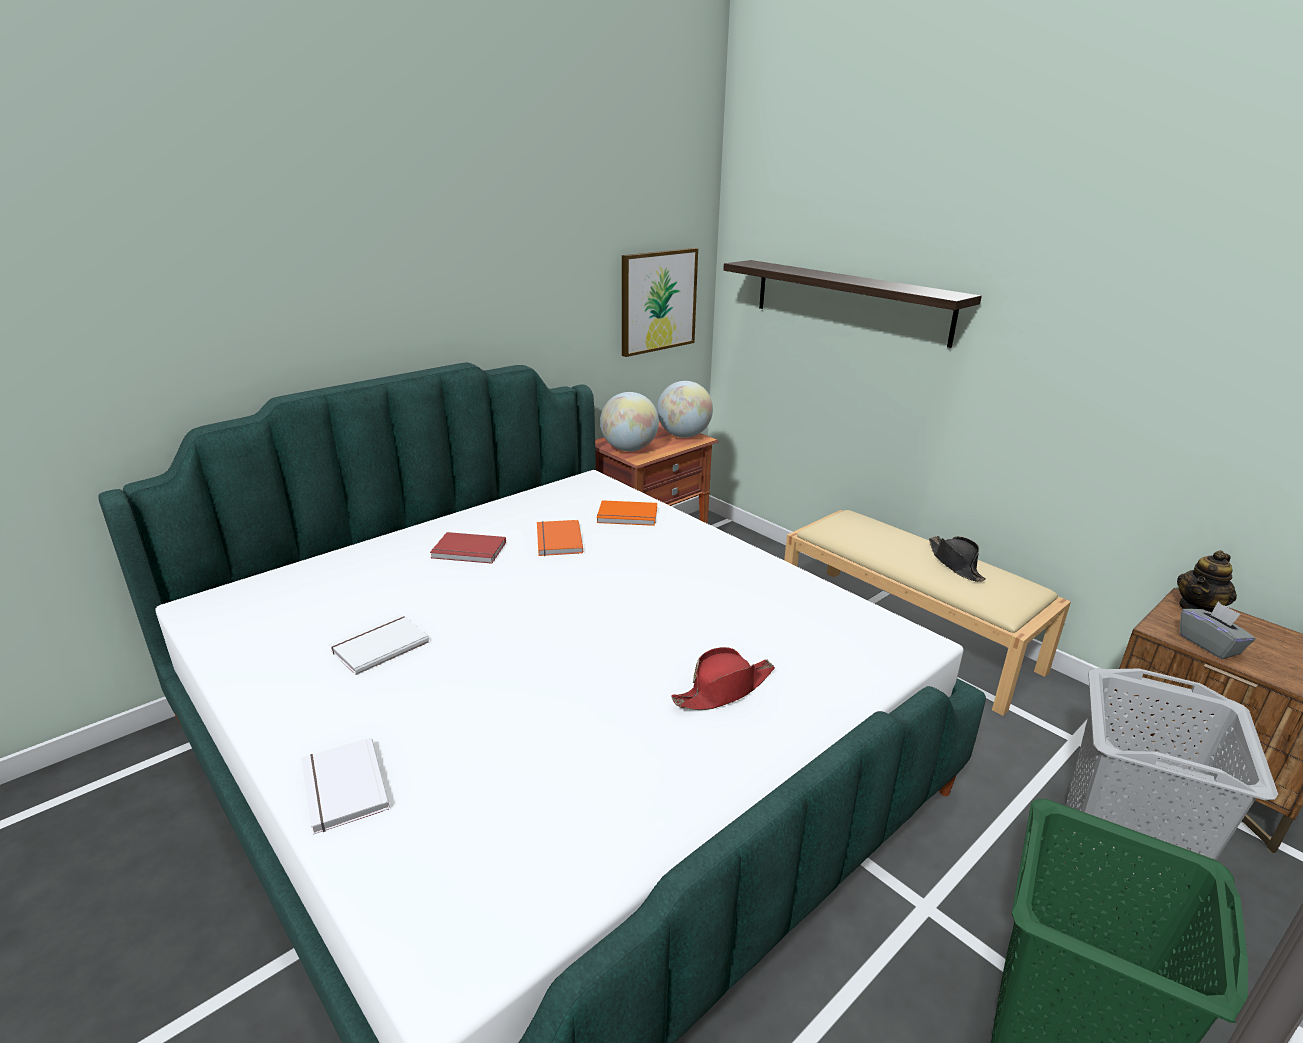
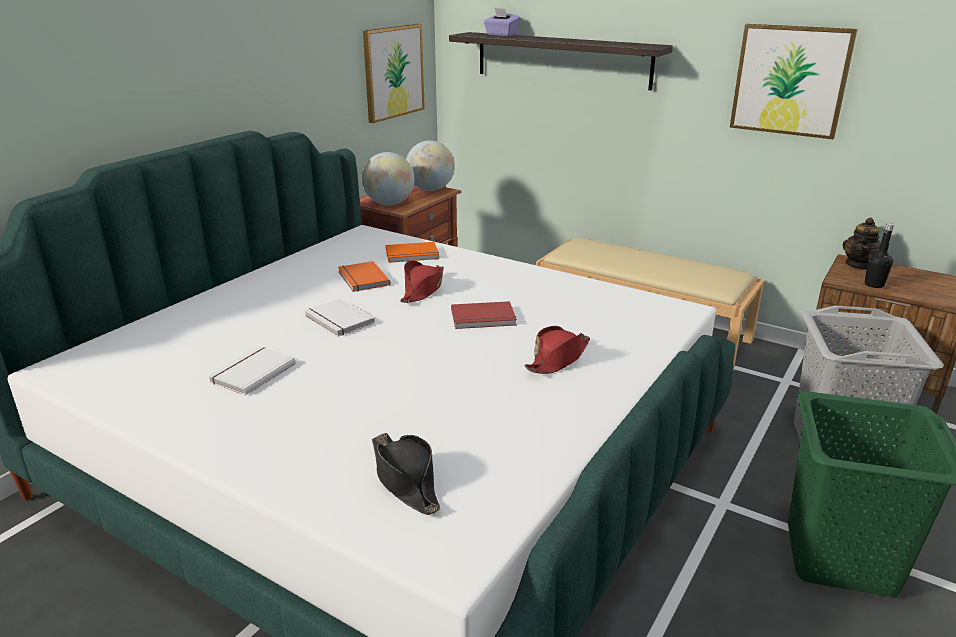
camera: 15 degrees left, 0 degrees up
white book [301,738,390,835] -> white book moved to [304,299,375,337]
red book [430,532,506,564] -> red book moved to [451,301,517,329]
black hat [929,536,986,582] -> black hat moved to [372,433,440,515]
grey tissue box [1180,602,1256,659] -> black bottle [865,223,894,288]
none -> red hat [400,261,444,303]
none -> purple tissue box [484,8,521,36]
none -> picture [730,24,858,139]

